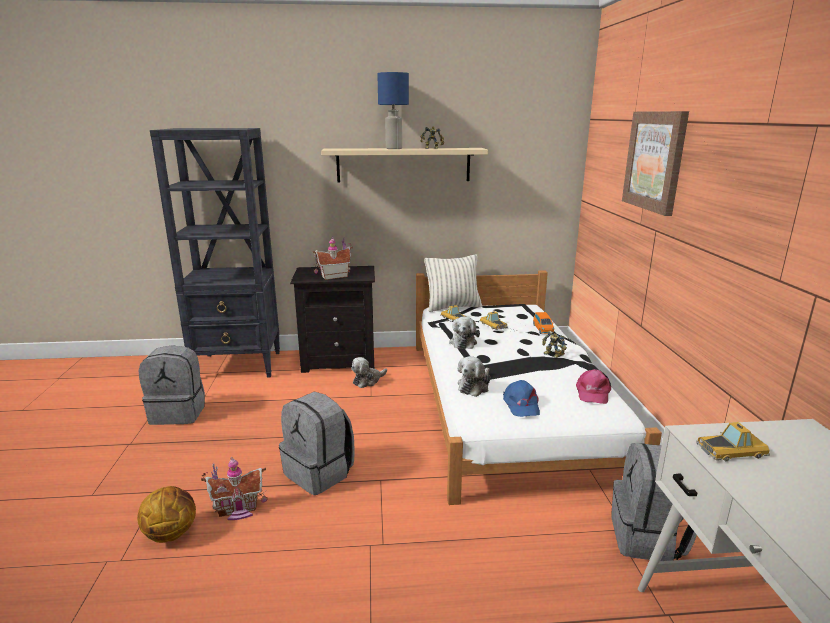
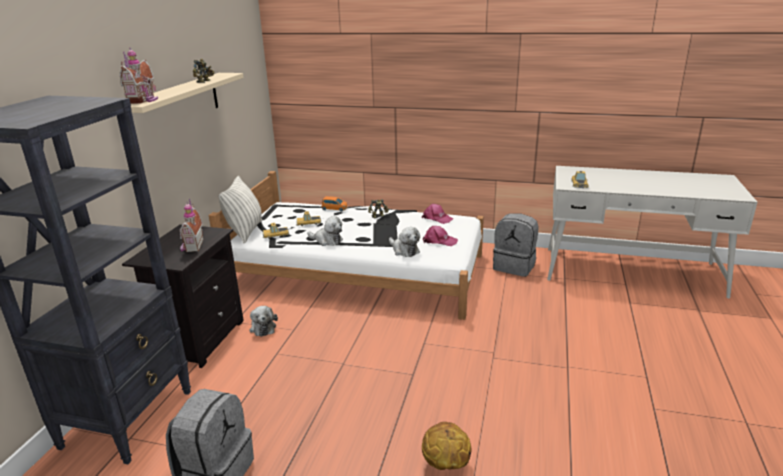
camera: 70 degrees left, 5 degrees up
toy house [201,458,268,520] -> toy house moved to [120,47,158,104]
grey backpack [279,391,355,495] -> none
blue table lamp [377,72,409,149] -> none
blue cap [503,380,540,417] -> pink cap [423,226,458,246]
picture [622,111,689,216] -> none

